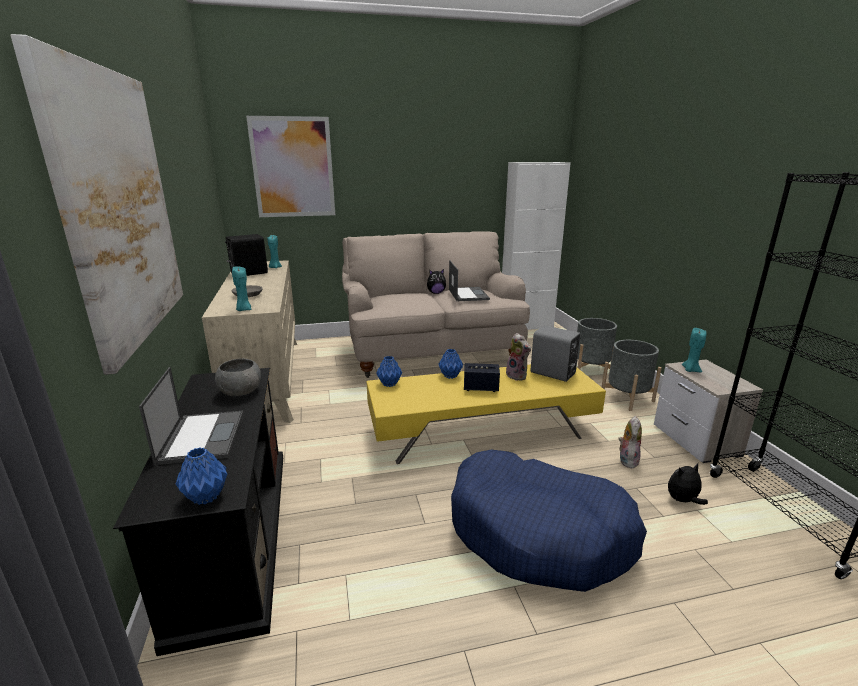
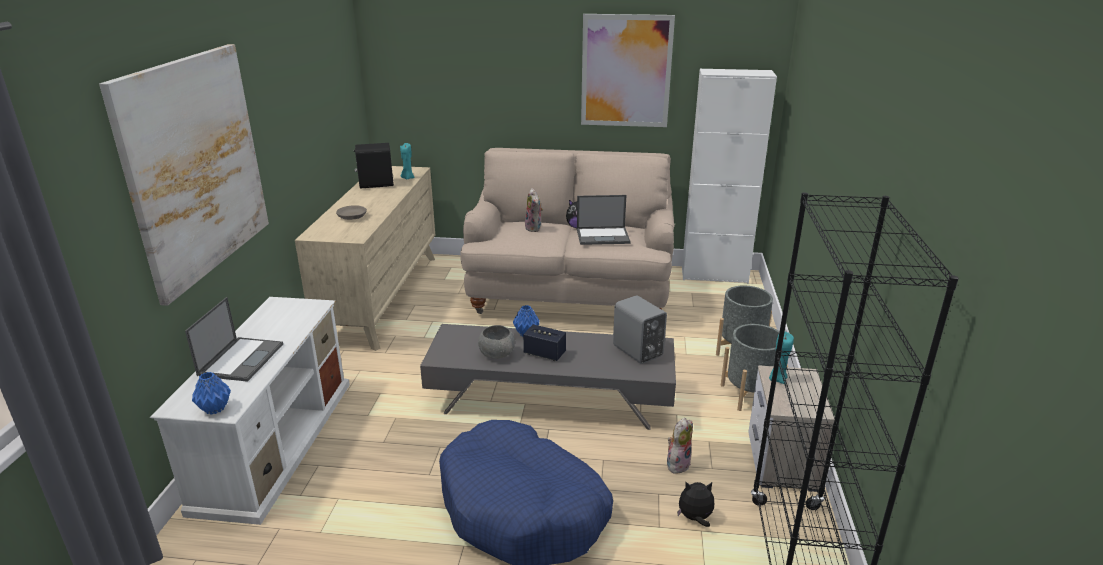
camera: 20 degrees right, 5 degrees up
black tv stand [113,368,283,656] -> white tv stand [150,297,350,525]
grey bowl [215,358,261,396] -> grey bowl moved to [478,325,515,359]
turquoise candle [232,266,252,311] -> none
picture [246,116,335,217] -> picture moved to [581,14,675,127]
yellow coffee table [366,364,606,464] -> grey coffee table [420,324,676,430]
blue vase [376,356,402,387] -> none
laptop [449,260,490,301] -> laptop turned 75 degrees clockwise [577,195,631,245]
plush toy [506,333,531,381] -> plush toy moved to [525,188,543,232]

